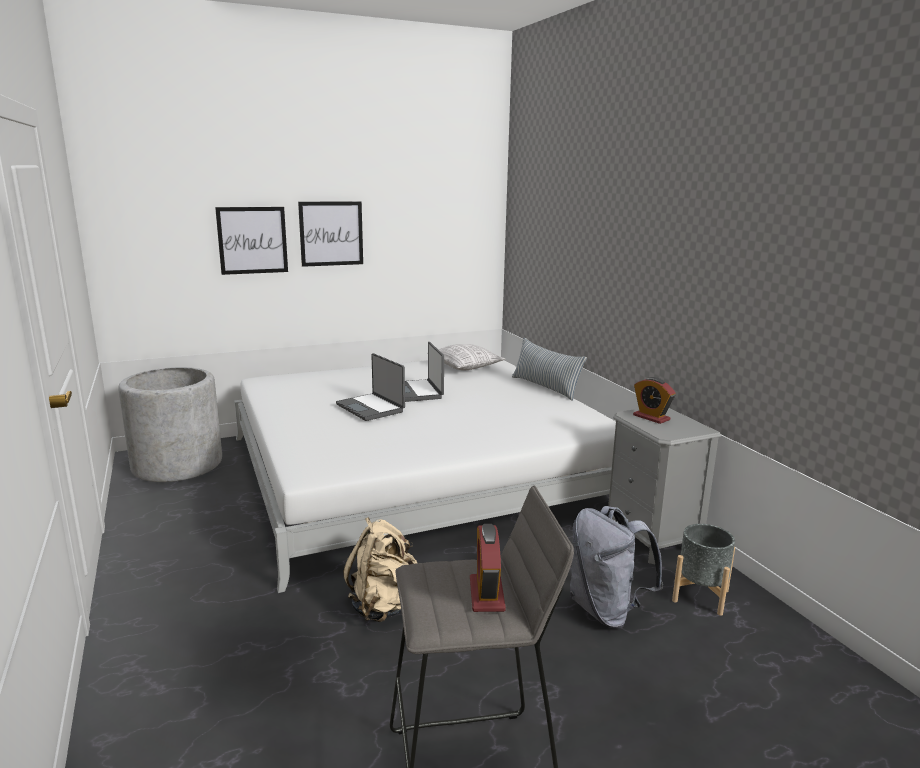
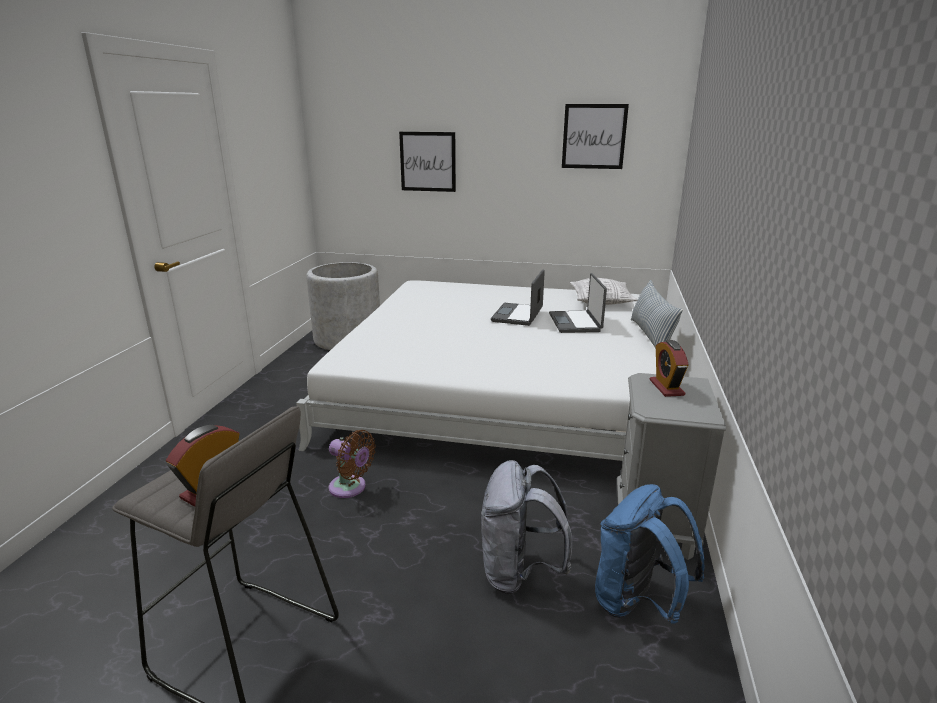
camera: 35 degrees right, 5 degrees up
picture [298,201,363,267] -> picture moved to [562,104,629,169]
laptop [336,353,405,421] -> laptop moved to [549,273,607,333]
beige backpack [343,517,417,622] -> brown fan [329,430,376,498]
grey planter [672,524,735,616] -> blue backpack [595,484,705,624]

